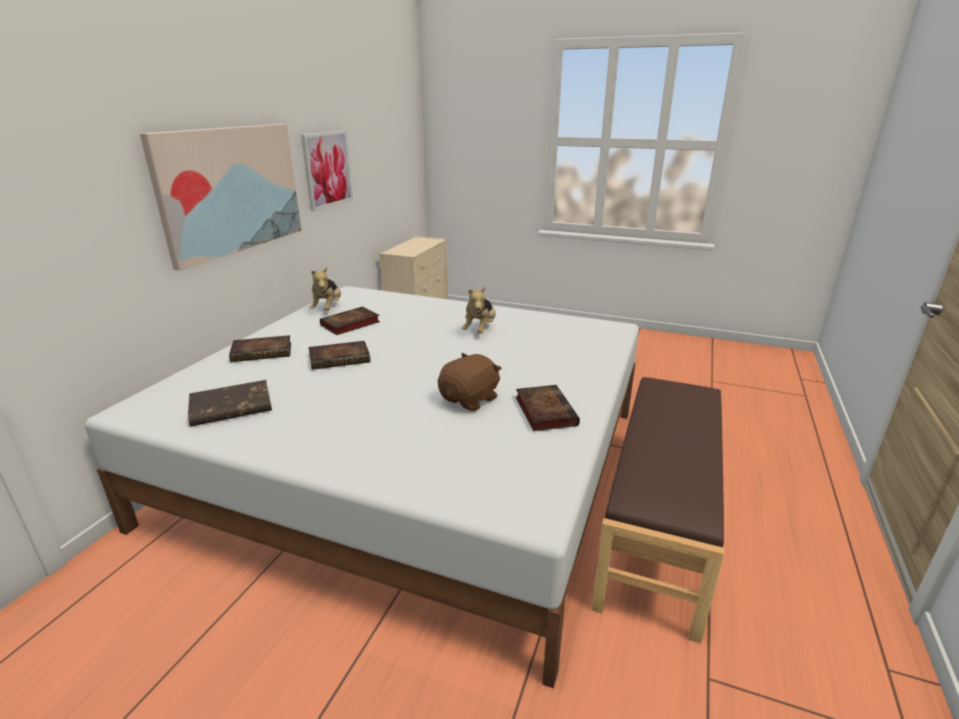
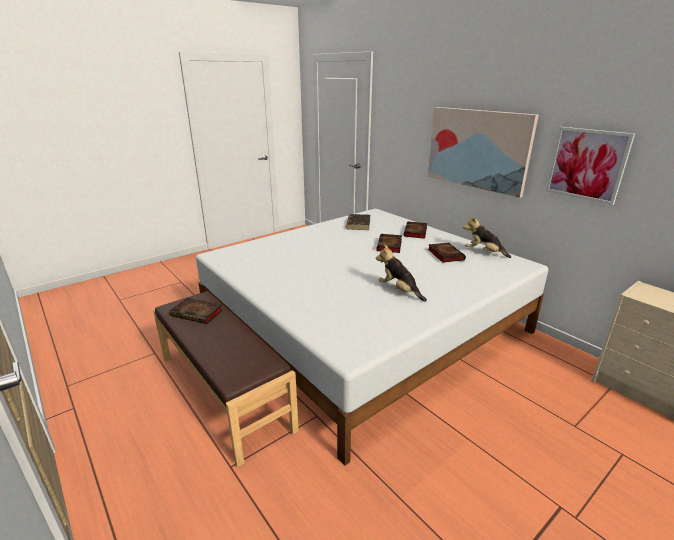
camera: 120 degrees right, 0 degrees up
brown plush toy [438,353,502,411] -> none
book [516,385,580,431] -> book moved to [169,298,223,324]

